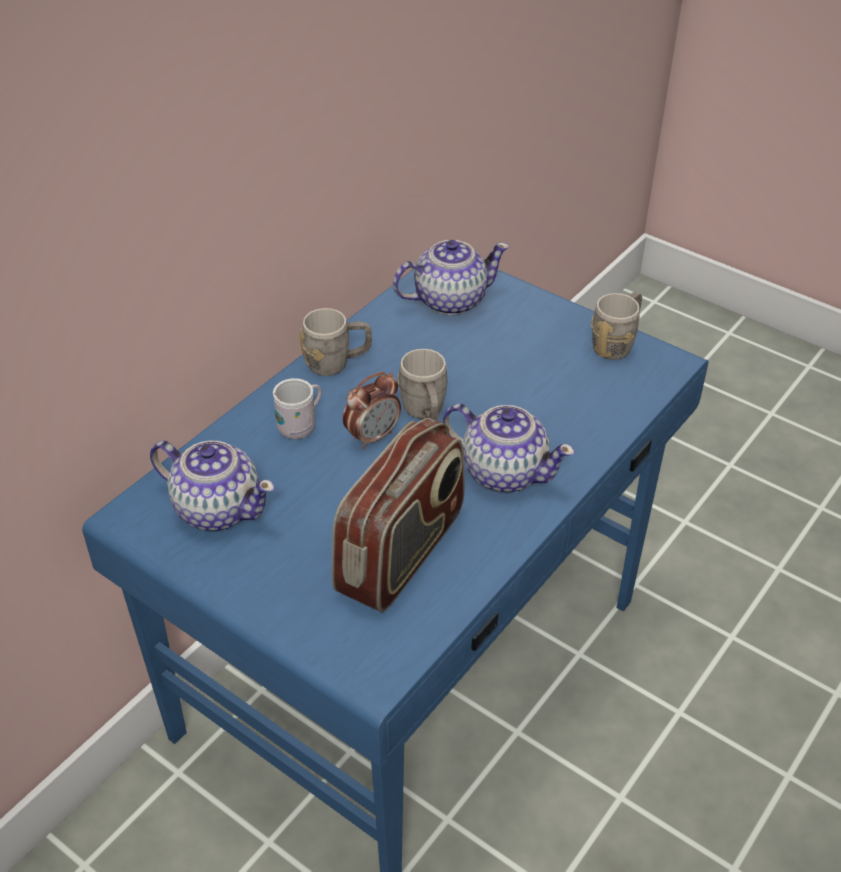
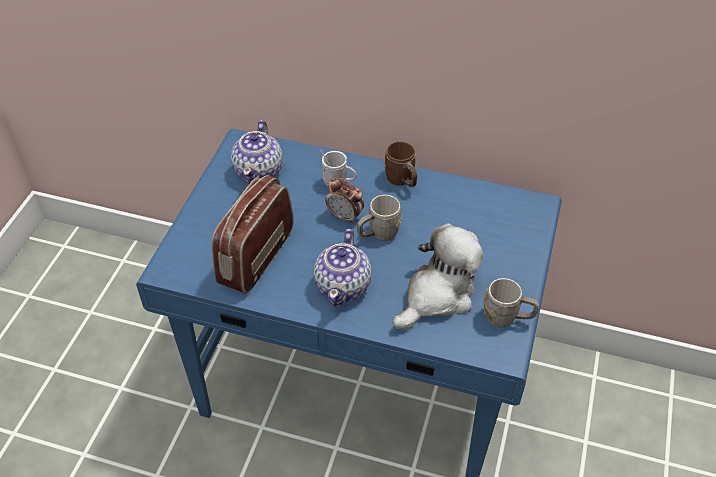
camera: 70 degrees right, 5 degrees up
grey mug [300,308,372,376] -> brown mug [384,141,417,187]
radio [332,418,465,613] -> radio turned 105 degrees clockwise [212,175,294,294]
teapot [393,240,509,315] -> none
none -> plush toy [392,223,484,330]

